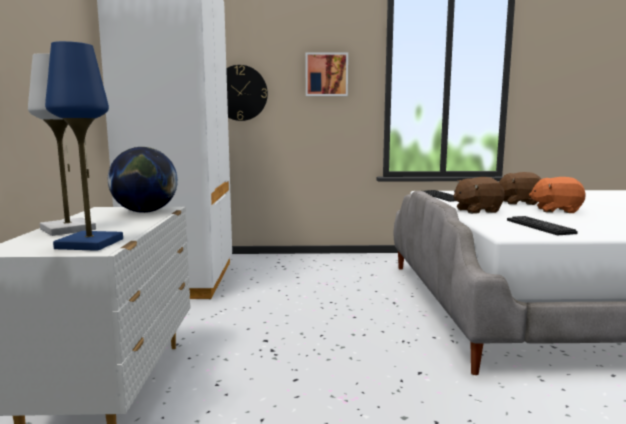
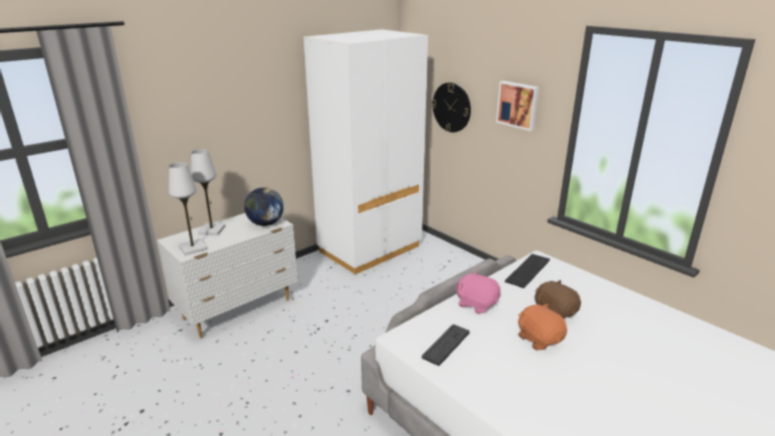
camera: 50 degrees right, 15 degrees up
blue table lamp [45,41,123,251] -> white table lamp [169,162,207,256]
brown plush toy [453,177,505,214] -> pink plush toy [456,271,501,314]

